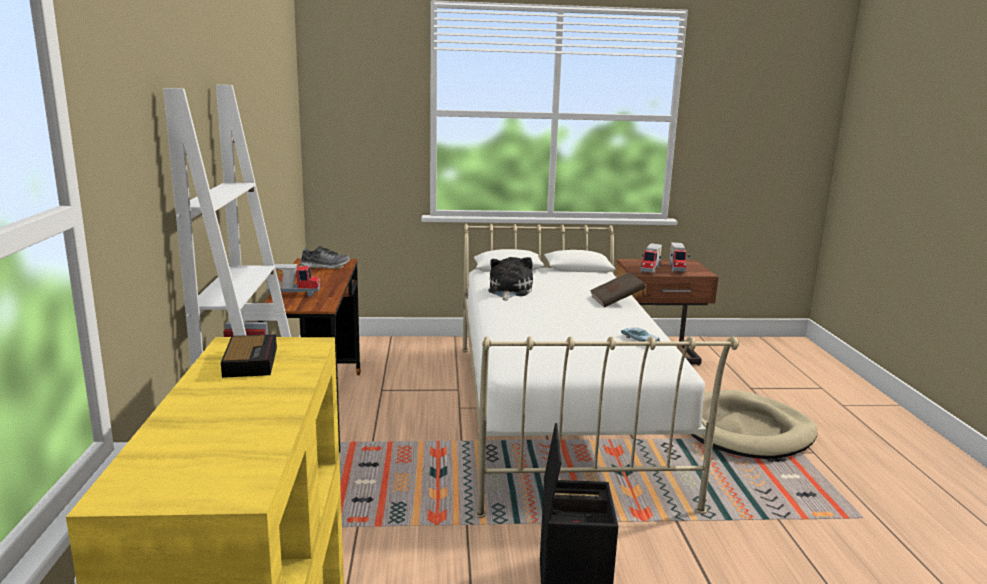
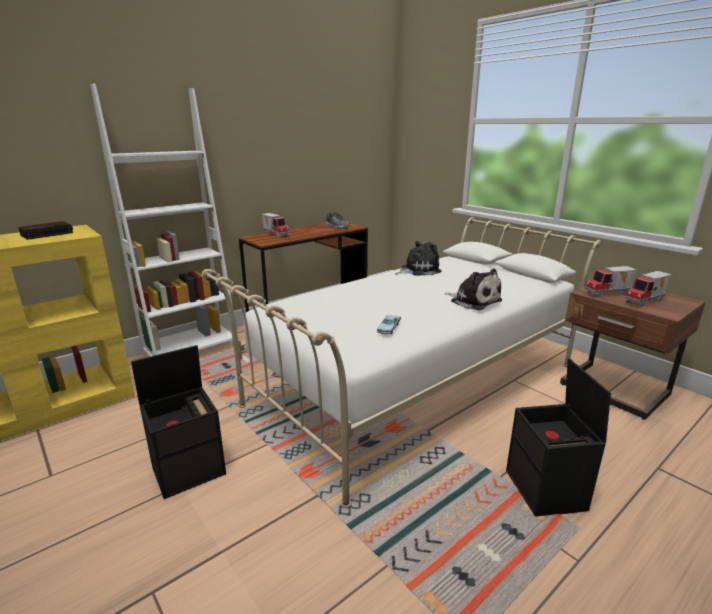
camera: 55 degrees right, 5 degrees up
brown book [590,272,645,307] -> plush toy [444,268,502,310]
beige dog bed [690,390,818,459] -> black storage box [506,358,611,517]

